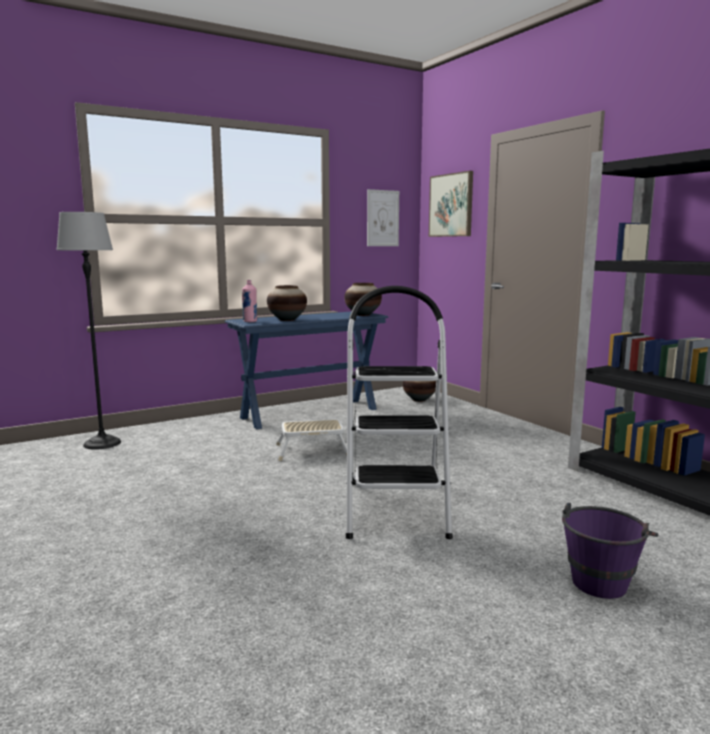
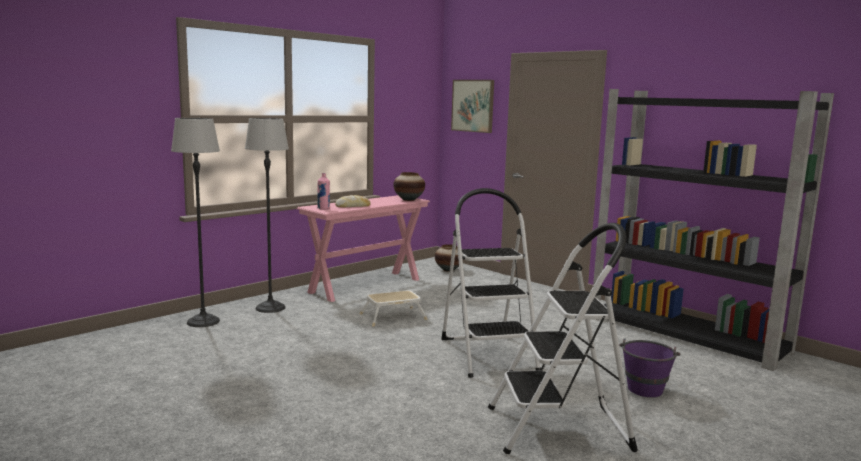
camera: 15 degrees left, 0 degrees up
blue console table [225,312,388,429] -> pink console table [297,195,430,302]
vase [267,285,307,321] -> bread [335,195,371,207]
picture [367,189,399,246] -> none
none -> floor lamp [245,118,289,313]
none -> step ladder [488,223,637,454]

